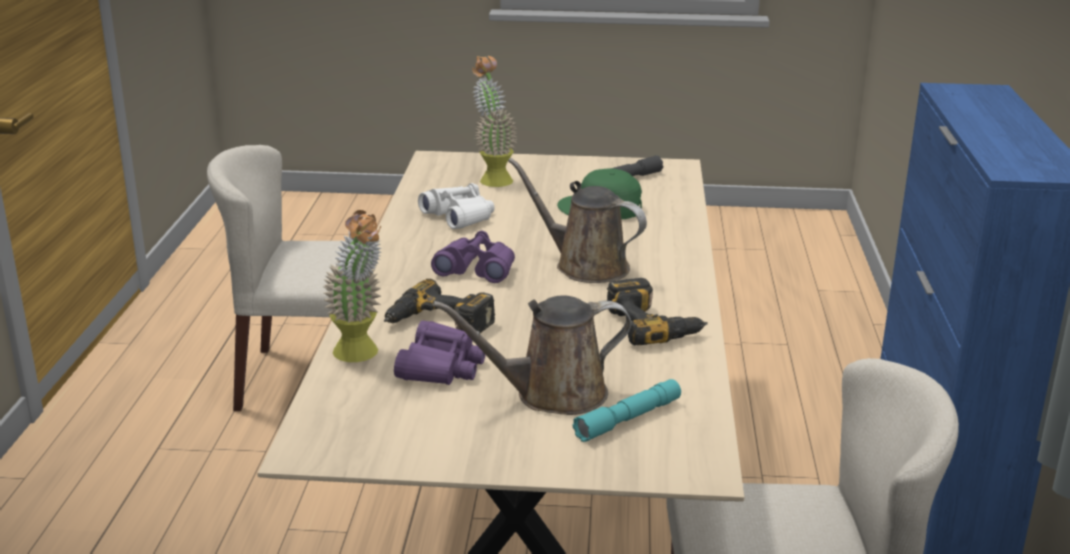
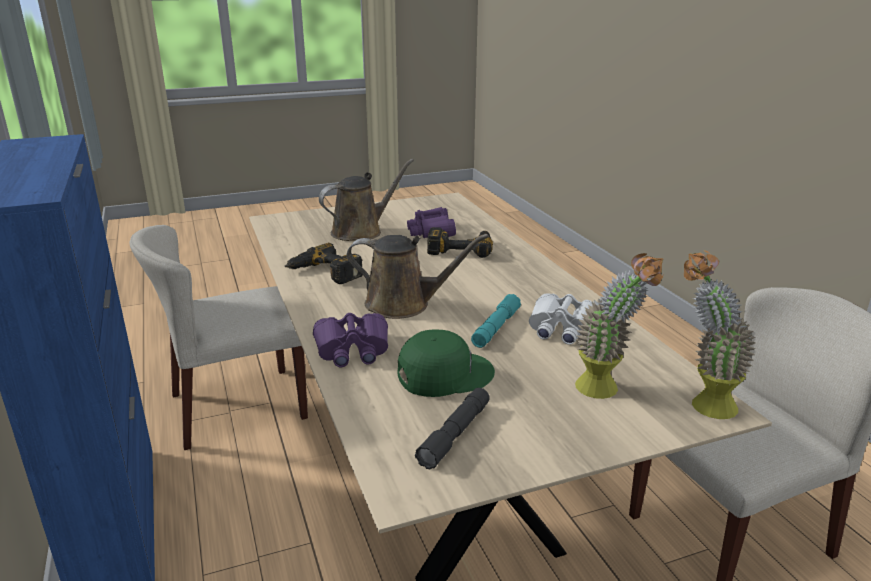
camera: 155 degrees right, 0 degrees up
potted plant [323,210,382,362] -> potted plant moved to [684,250,756,419]
purple binoculars [431,231,515,283] -> purple binoculars moved to [313,313,388,367]
turquoise flashlight [572,379,681,442] -> turquoise flashlight moved to [471,294,521,348]

